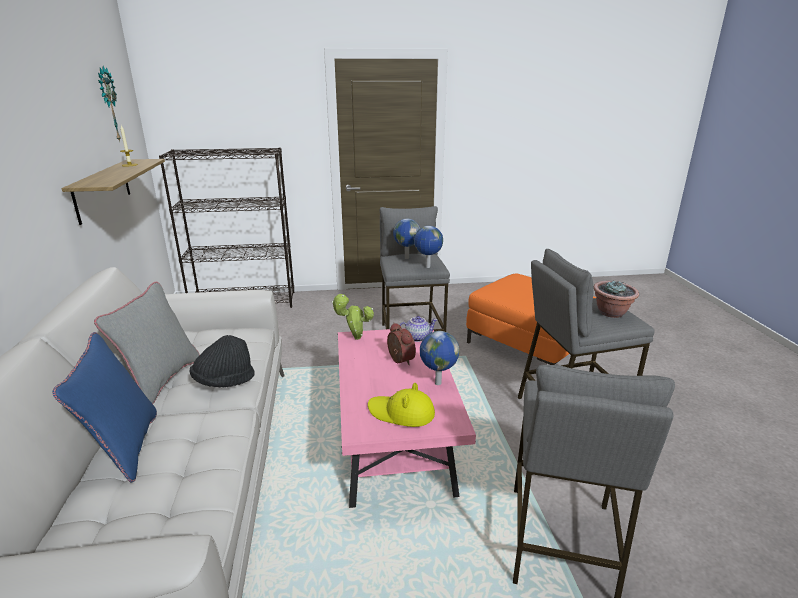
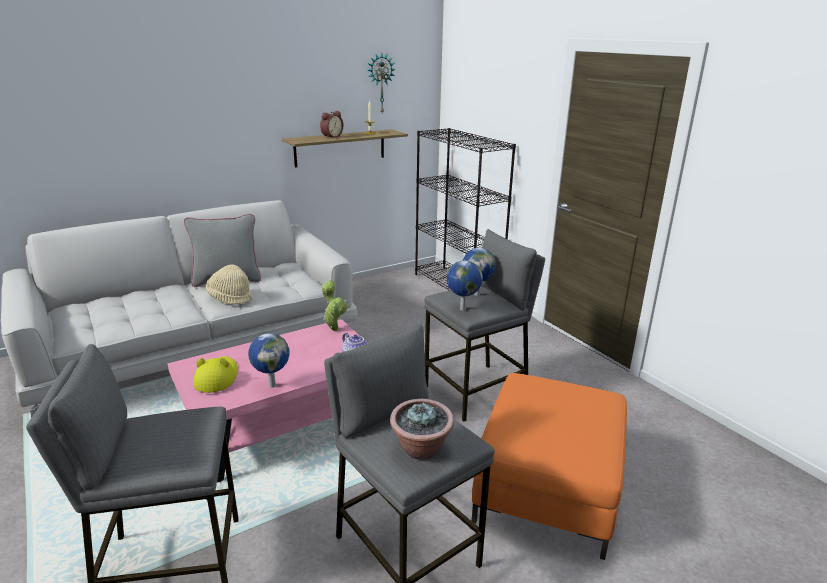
camera: 65 degrees right, 0 degrees up
blue pillow [53,332,157,483] -> none
black hat [189,335,255,387] -> beige hat [206,265,253,305]
alarm clock [387,323,416,365] -> alarm clock moved to [320,111,343,138]

